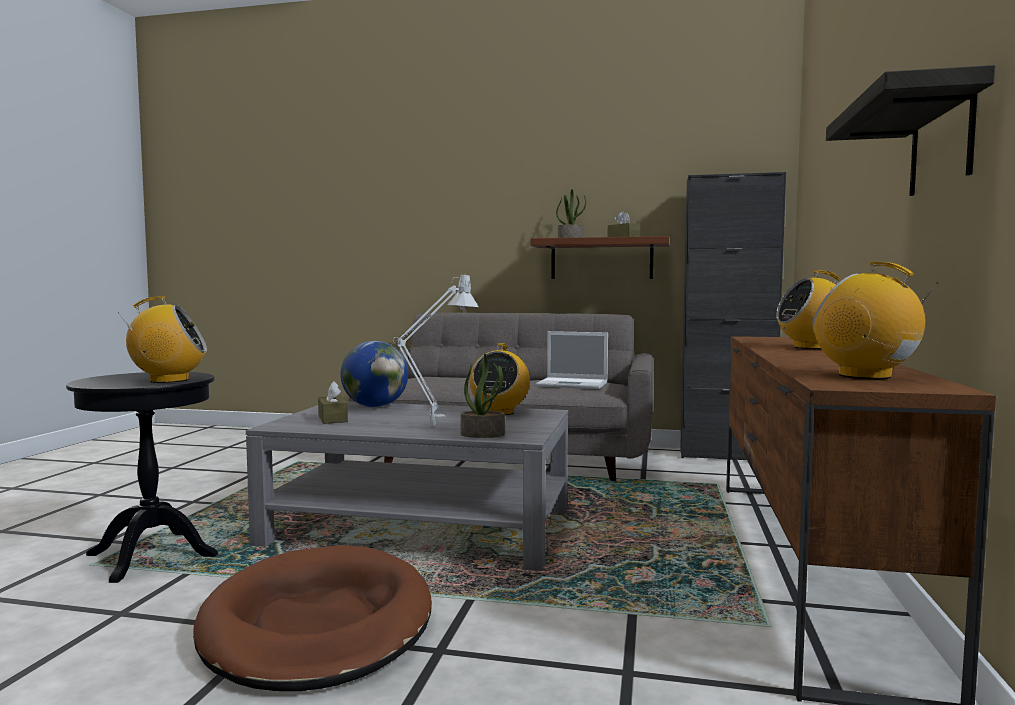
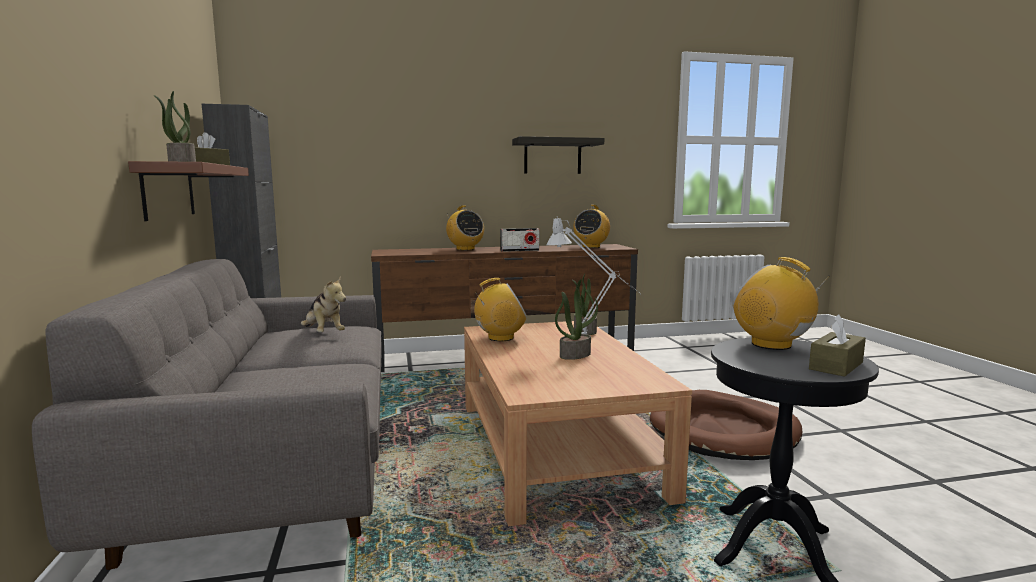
camera: 115 degrees left, 5 degrees up
grey coffee table [246,402,568,571] -> brown coffee table [464,321,692,526]
brown tissue box [318,381,348,424] -> brown tissue box moved to [809,314,866,377]
globe [340,341,408,407] -> none
laptop [535,331,608,389] -> plush toy [301,276,346,332]
none -> radio [500,228,539,252]
none -> potted plant [555,288,598,360]

